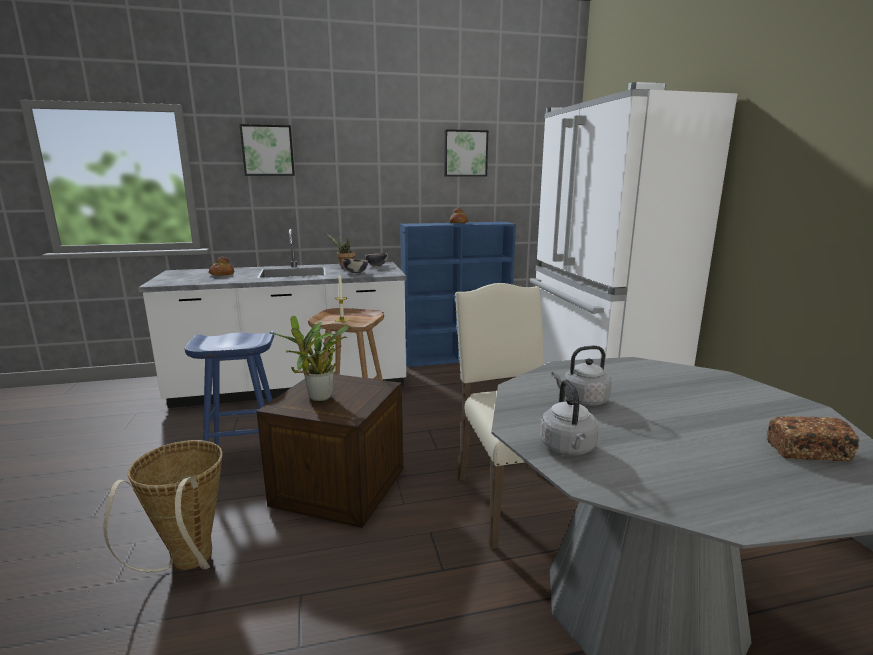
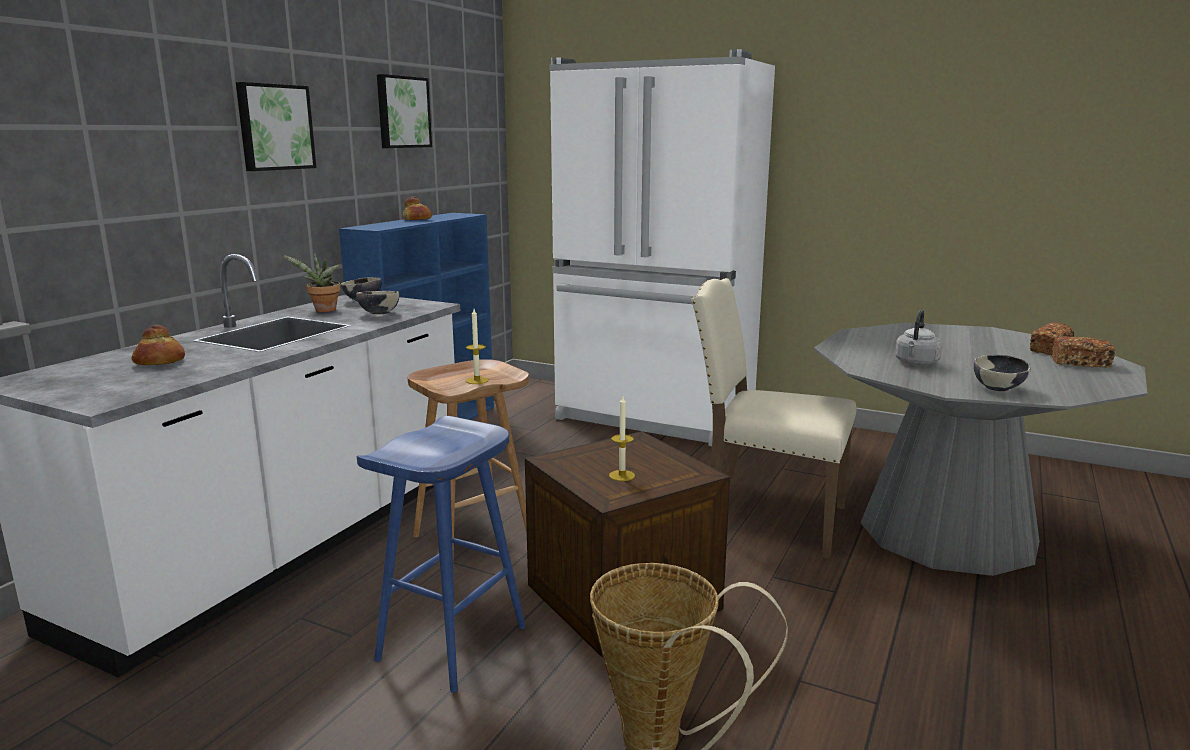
camera: 50 degrees left, 0 degrees up
picture [239,124,295,176] -> picture moved to [236,82,316,171]
potted plant [269,316,350,401] -> candle [609,396,635,481]
grey kettle [540,379,599,455] -> bowl [974,355,1031,391]
none -> bread [1052,336,1115,368]

